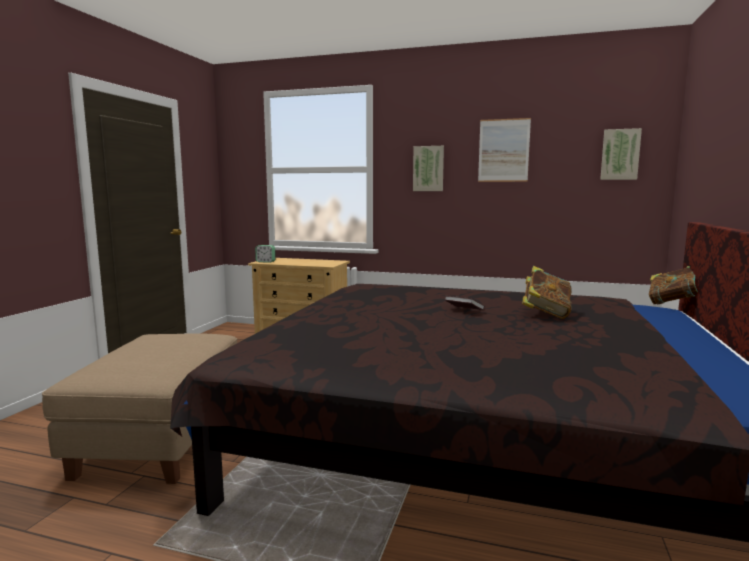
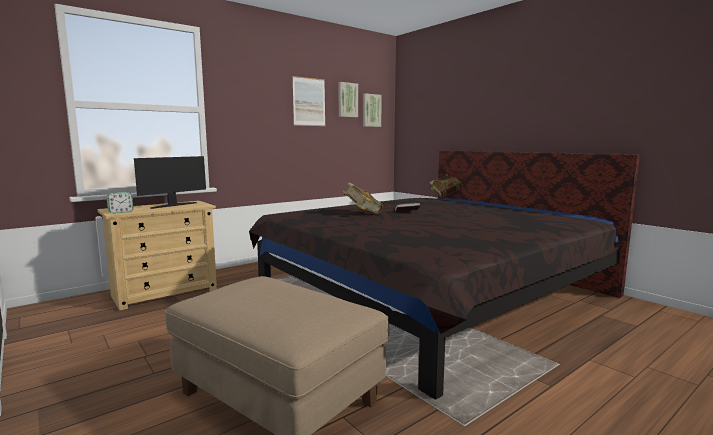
camera: 55 degrees left, 0 degrees up
picture [413,146,444,191] -> picture moved to [338,82,358,118]
book [522,266,572,319] -> book moved to [342,182,383,214]
none -> monitor [134,156,206,209]

